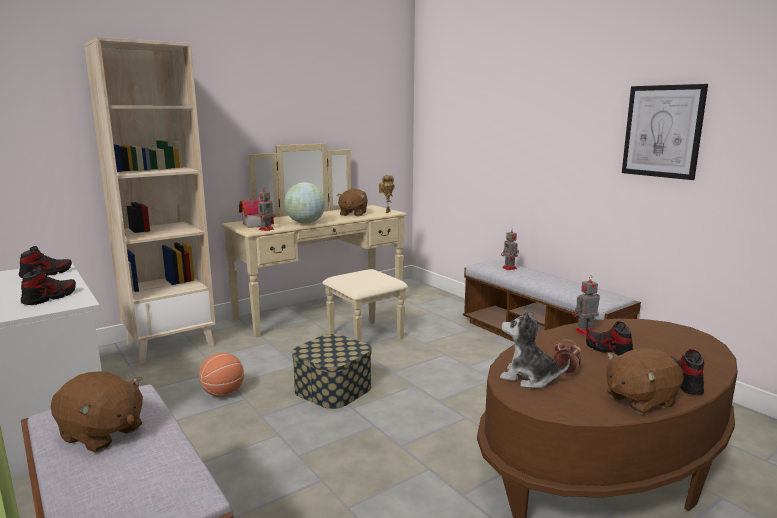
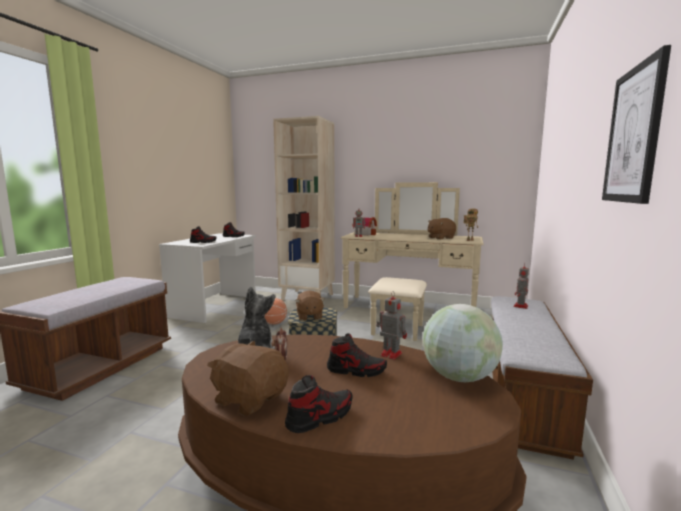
camera: 55 degrees right, 5 degrees down
brown plush toy [51,371,143,452] -> brown plush toy moved to [295,291,325,321]
globe [285,182,326,224] -> globe moved to [423,304,503,382]
shoe [586,321,633,356] -> shoe turned 75 degrees clockwise [327,333,387,377]

